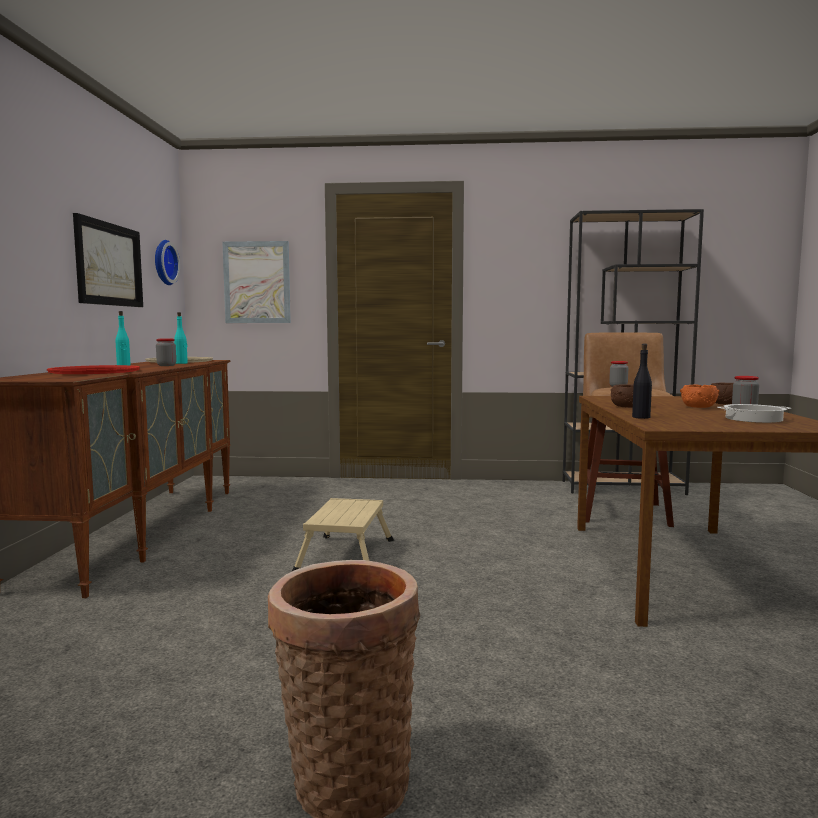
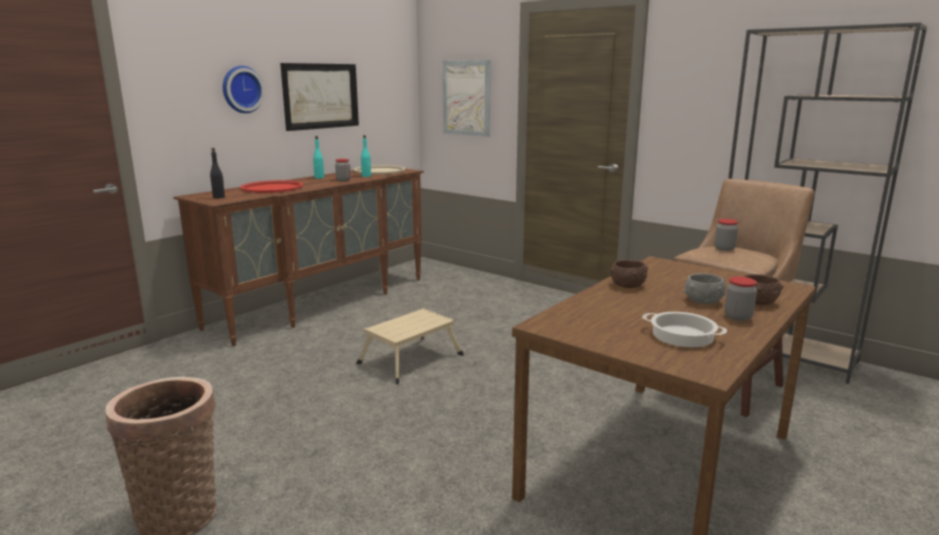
camera: 35 degrees right, 10 degrees up
wall clock [155,240,180,285] -> wall clock moved to [223,66,265,113]
black bottle [632,344,652,419] -> black bottle moved to [210,148,225,198]
orange bowl [680,385,720,408] -> grey bowl [684,273,726,304]

